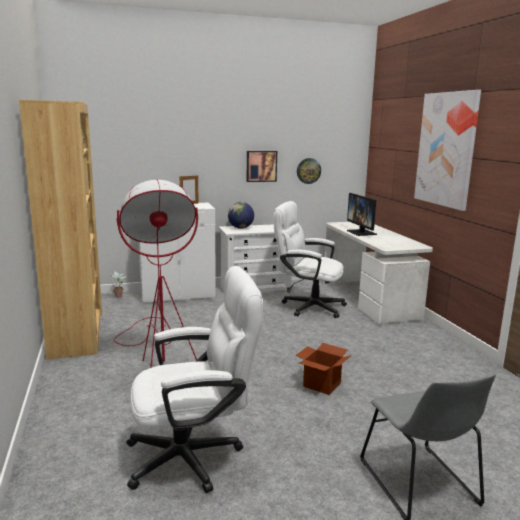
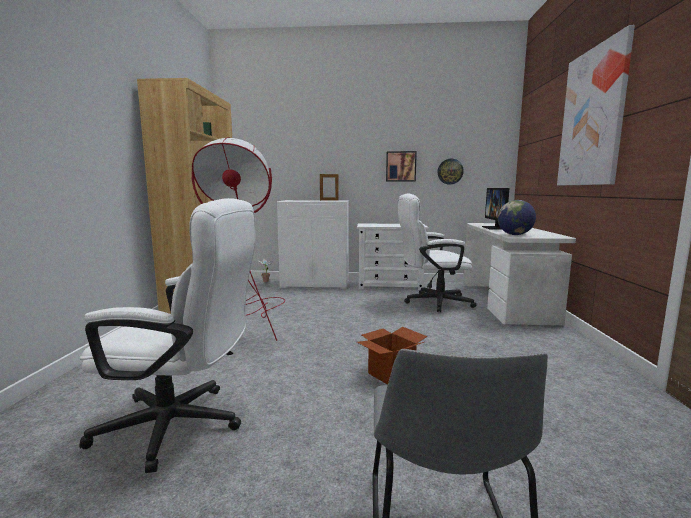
camera: 20 degrees right, 5 degrees down
globe [228,202,254,229] -> globe moved to [498,200,536,235]
white office chair [274,201,347,318] -> white office chair turned 45 degrees counterclockwise [398,193,476,312]

